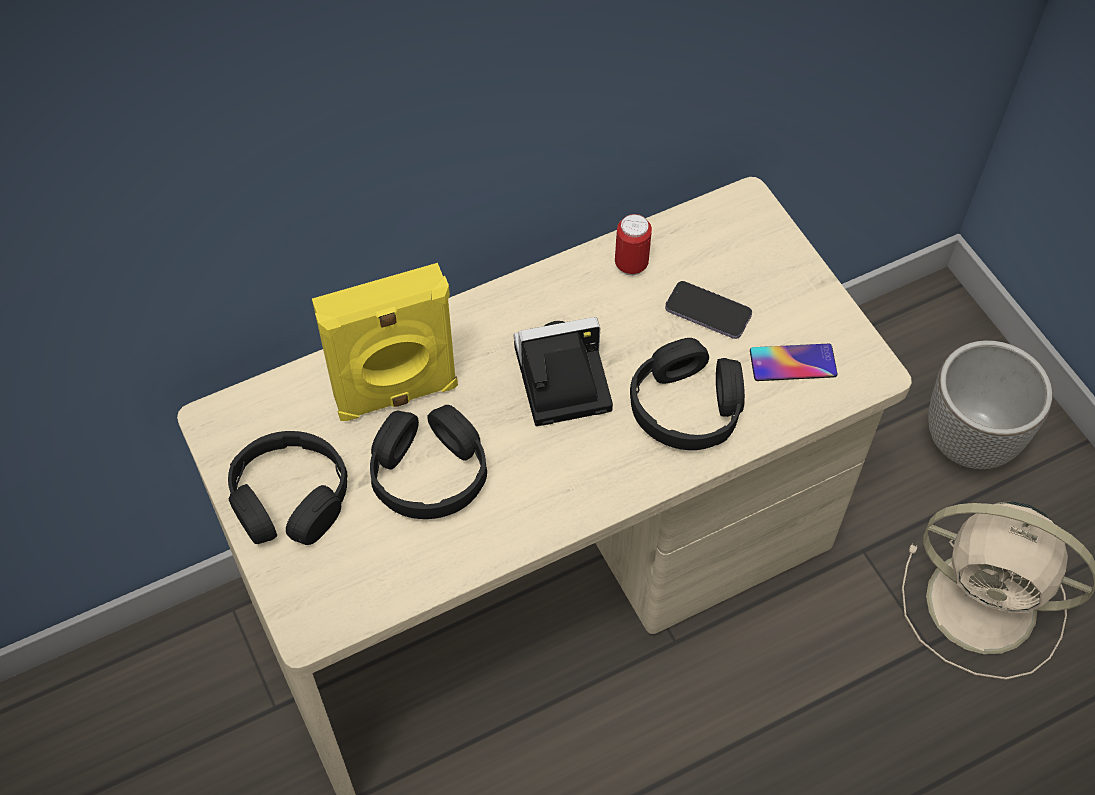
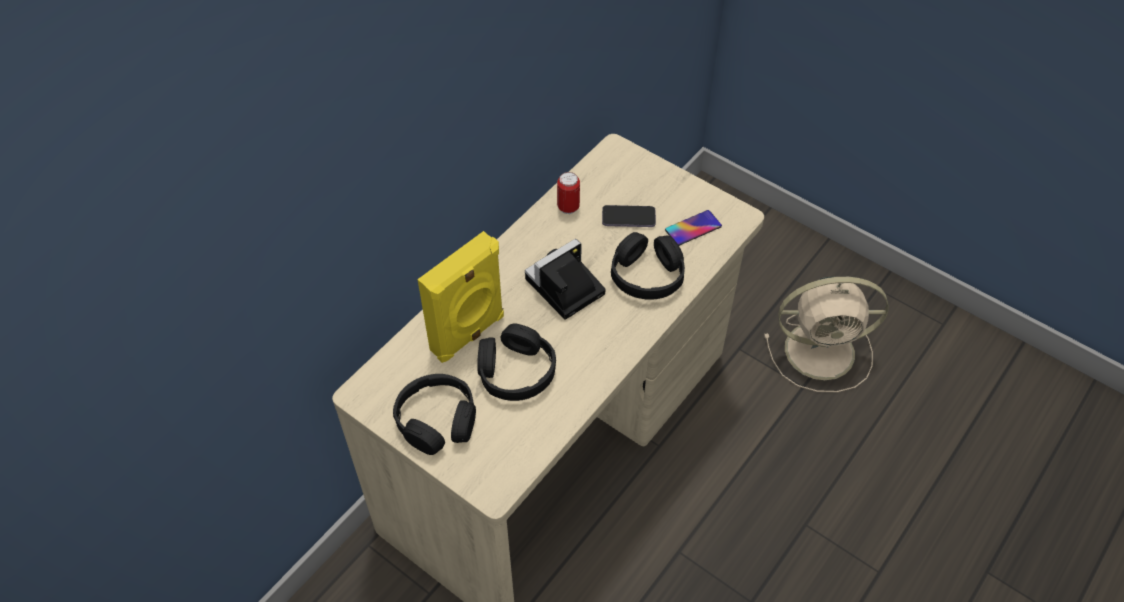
camera: 25 degrees left, 5 degrees down
planter [928,340,1053,469] -> none

